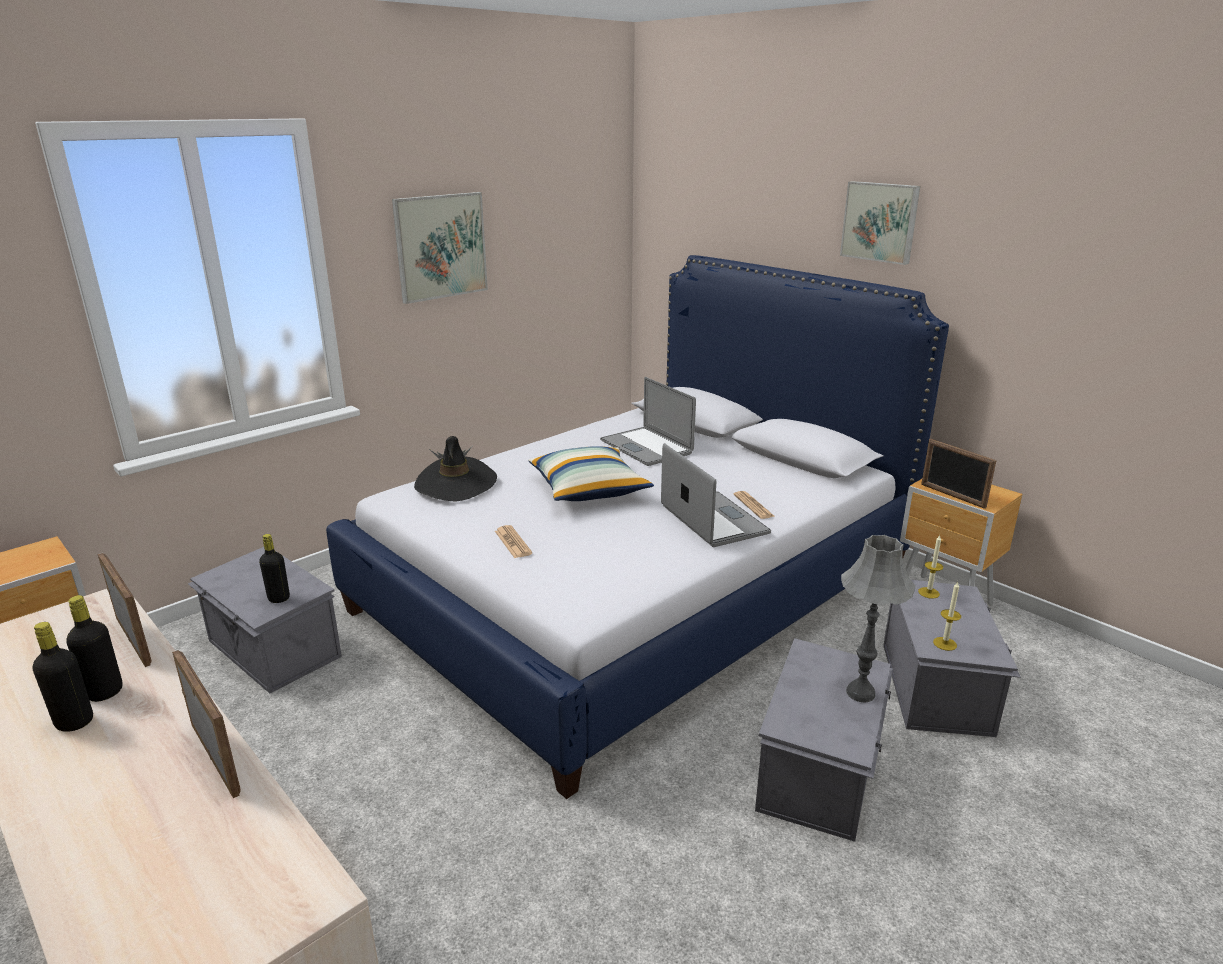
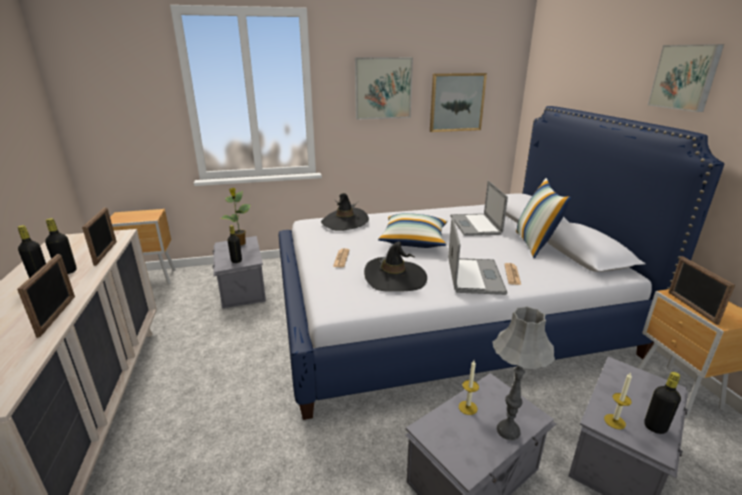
camera: 30 degrees right, 0 degrees up
candle [918,535,943,599] -> candle moved to [459,360,479,415]
none -> potted plant [221,188,251,245]
none -> black hat [364,241,427,292]
none -> picture [430,73,487,132]
none -> pillow [516,178,571,258]
none -> black bottle [644,372,681,434]

